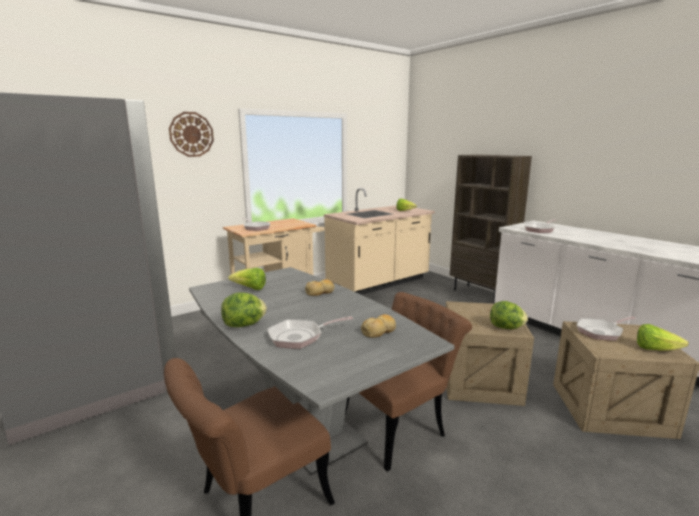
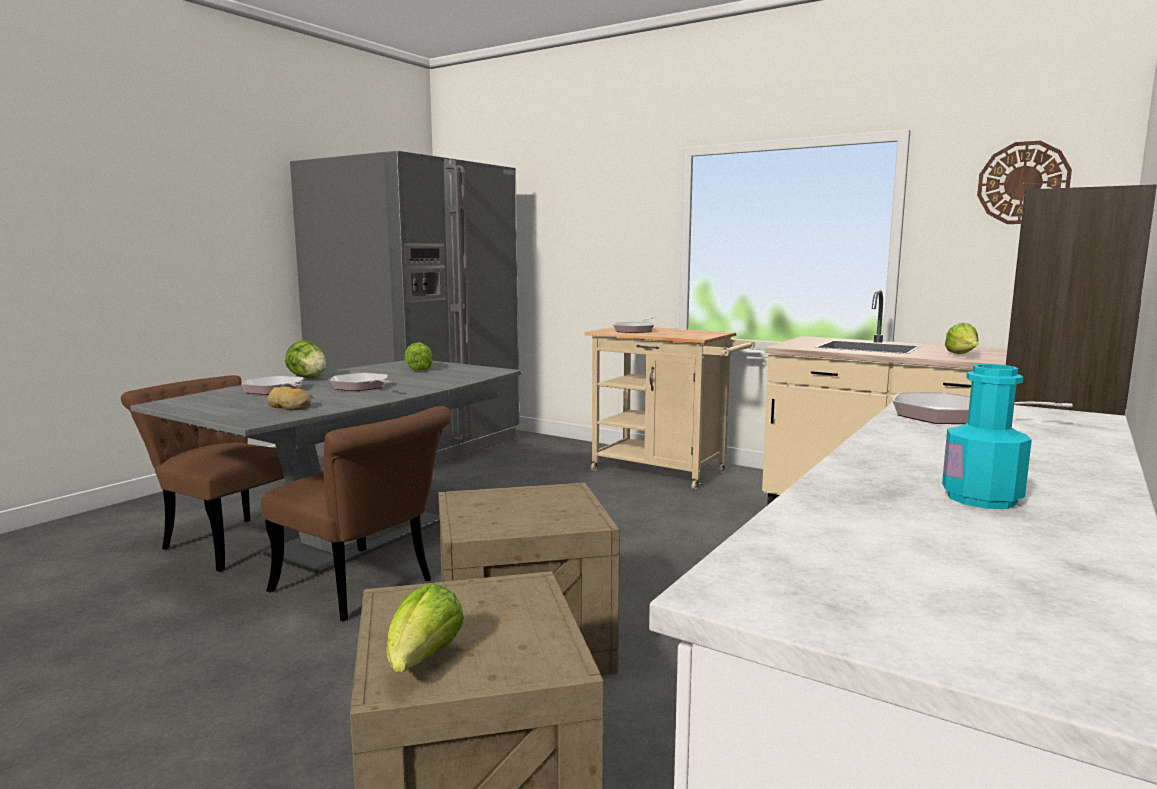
camera: 70 degrees right, 5 degrees down
wall clock [169,112,214,157] -> wall clock moved to [977,141,1072,224]
bread [305,279,335,296] -> none
lettuce [490,301,528,329] -> none
frying pan [576,316,636,341] -> frying pan moved to [330,373,393,391]
none -> turquoise bottle [942,364,1032,509]

